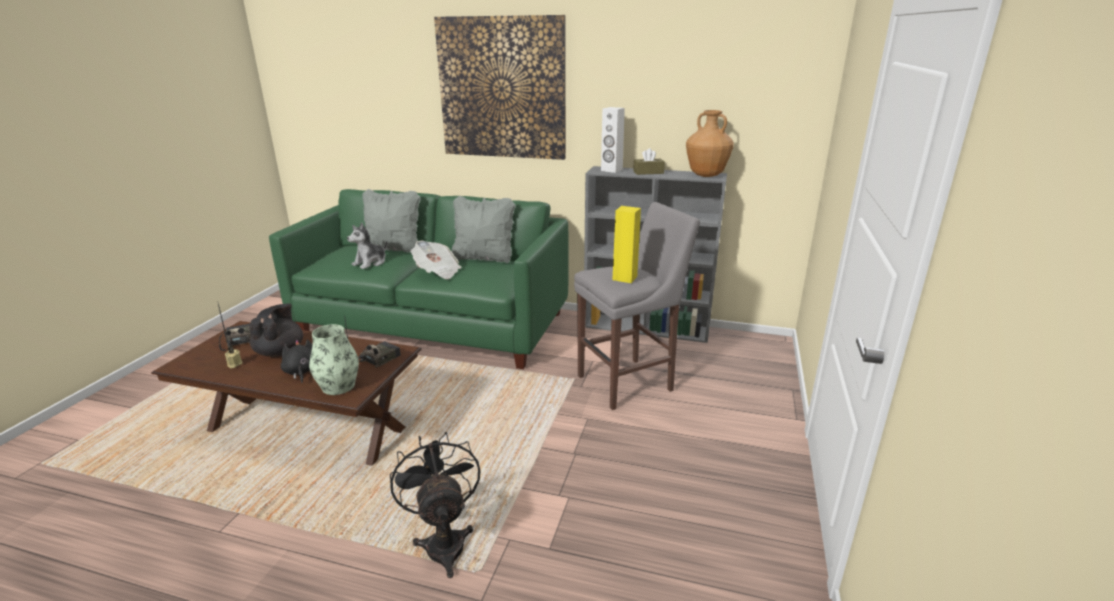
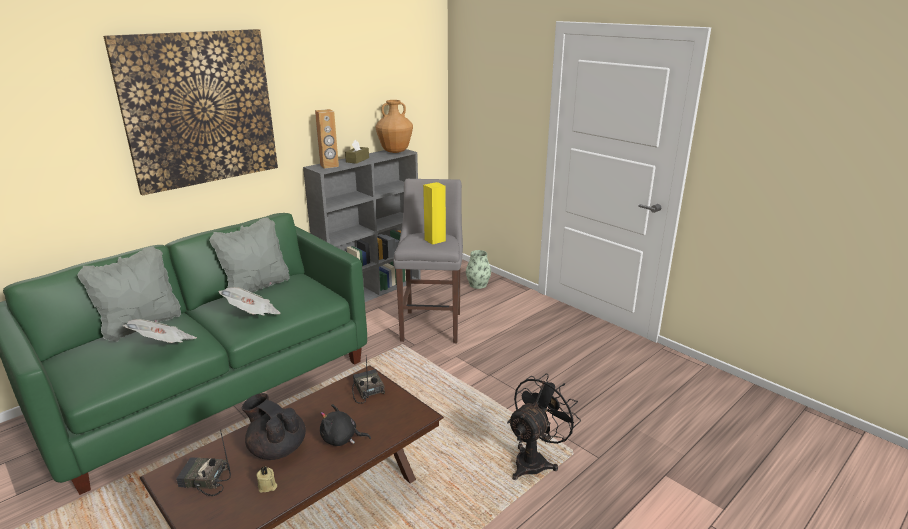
camera: 60 degrees left, 0 degrees up
vase [309,324,359,395] -> vase moved to [466,250,491,289]
plush toy [347,222,387,269] -> newspaper [123,319,197,343]
black fan [390,432,480,578] -> black fan turned 120 degrees clockwise [507,373,581,480]
white speaker [601,107,625,173] -> brown speaker [315,109,339,169]

